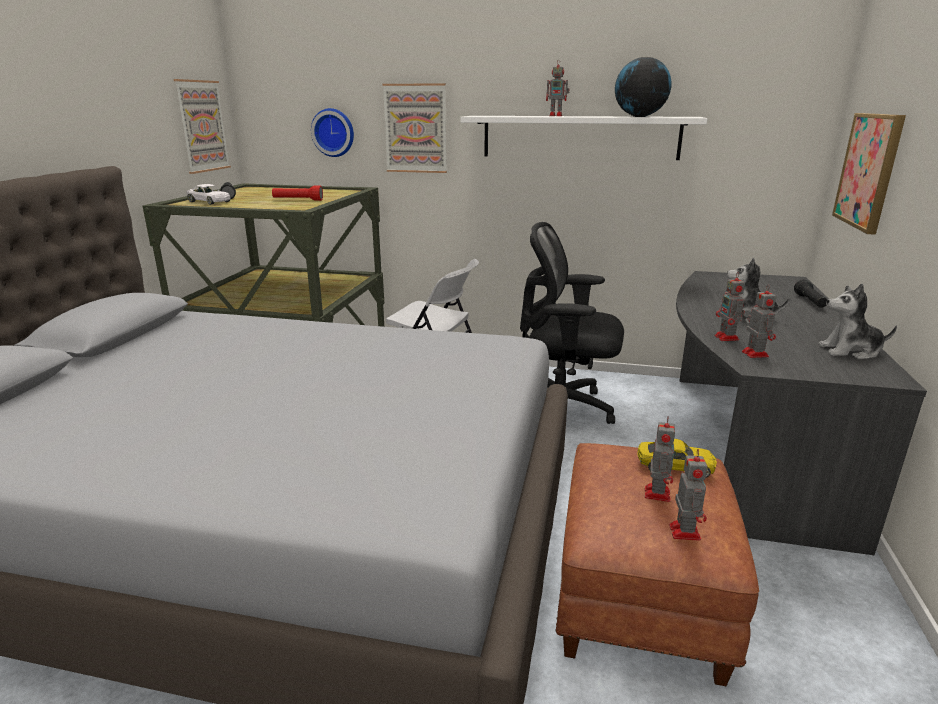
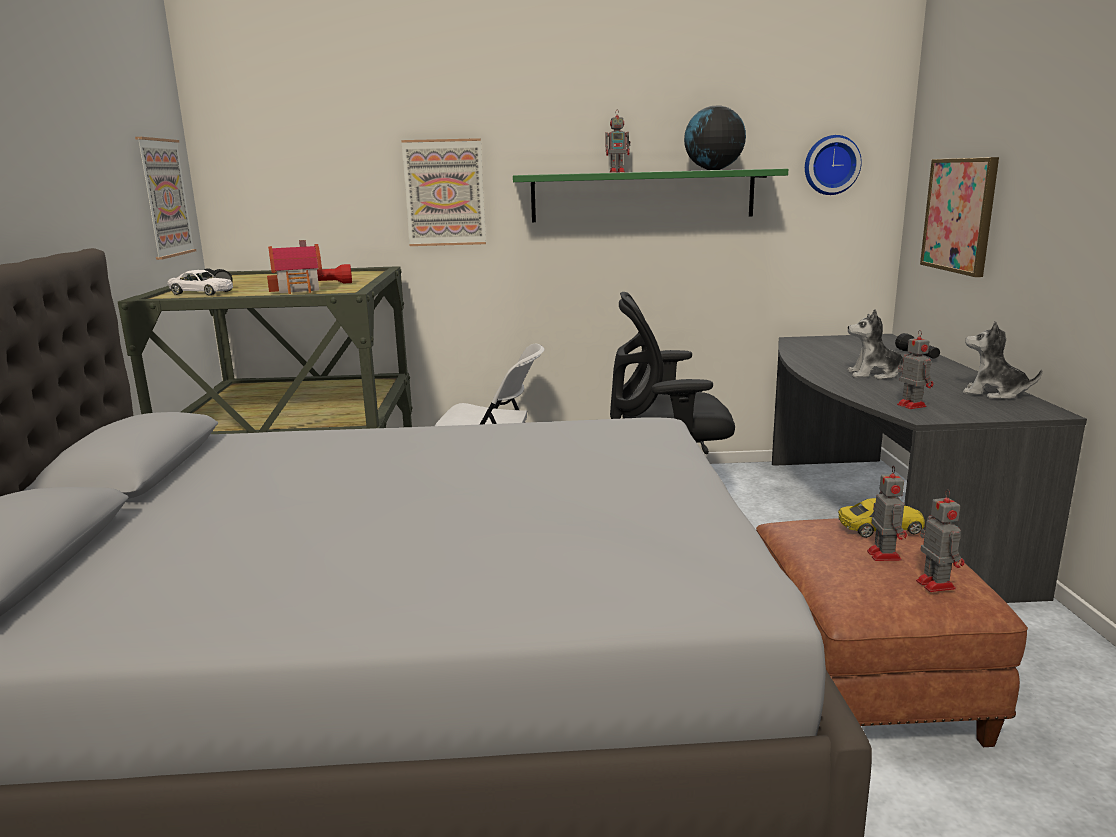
camera: 15 degrees left, 5 degrees down
wall clock [311,108,354,157] -> wall clock moved to [805,135,862,195]
white shelf [460,116,707,160] -> green shelf [513,169,788,222]
toy robot [714,272,745,341] -> none
plush toy [818,283,897,360] -> plush toy turned 45 degrees clockwise [963,321,1043,400]
none -> toy house [267,240,322,294]

